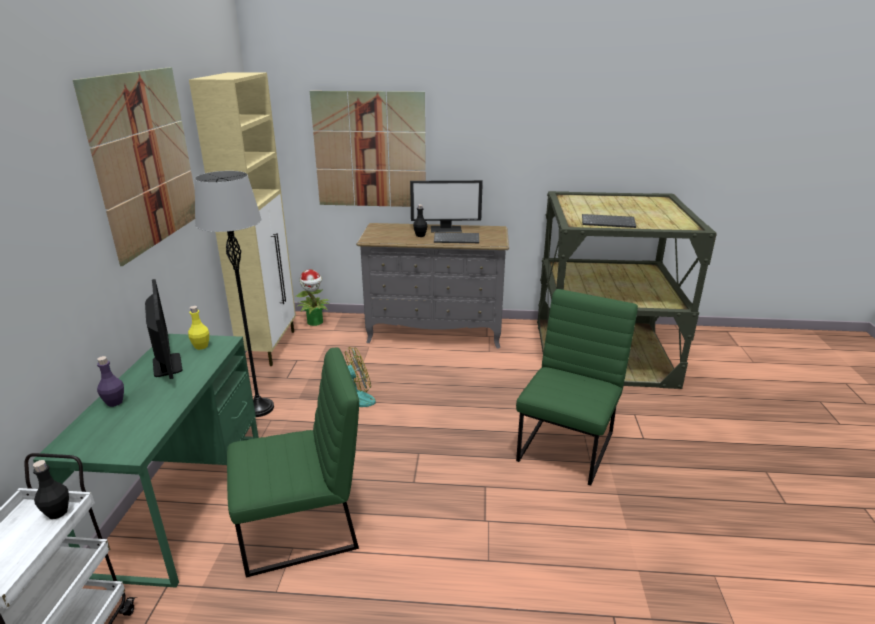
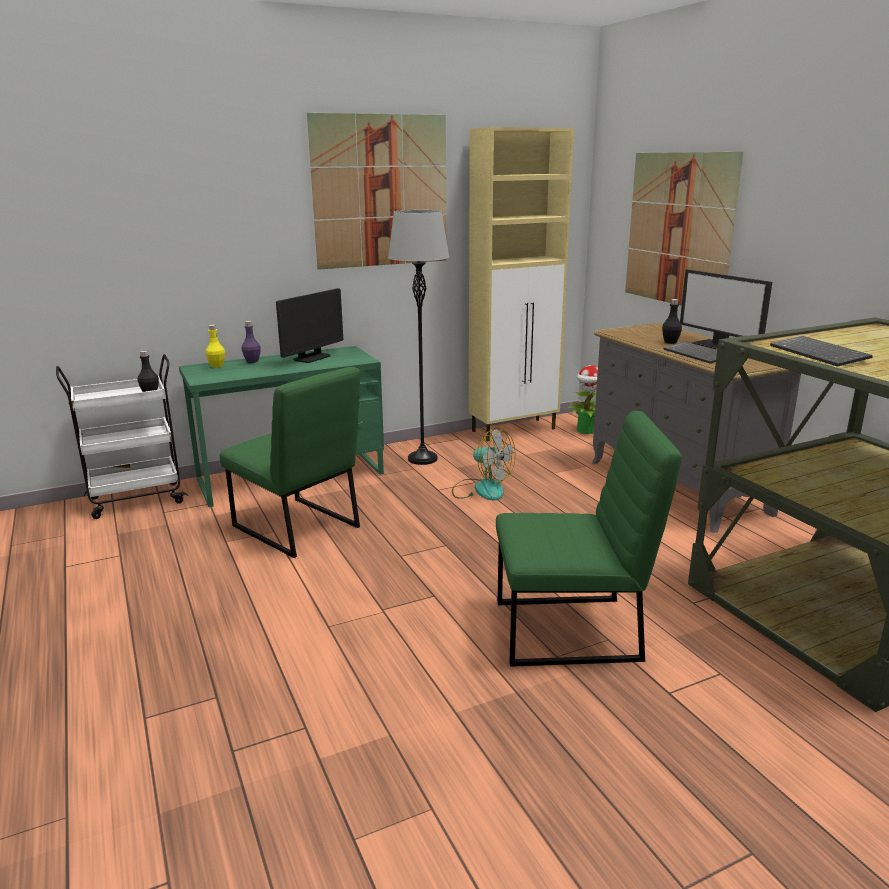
camera: 60 degrees right, 5 degrees down
yellow bottle [188,306,209,350] -> yellow bottle moved to [206,325,225,368]

